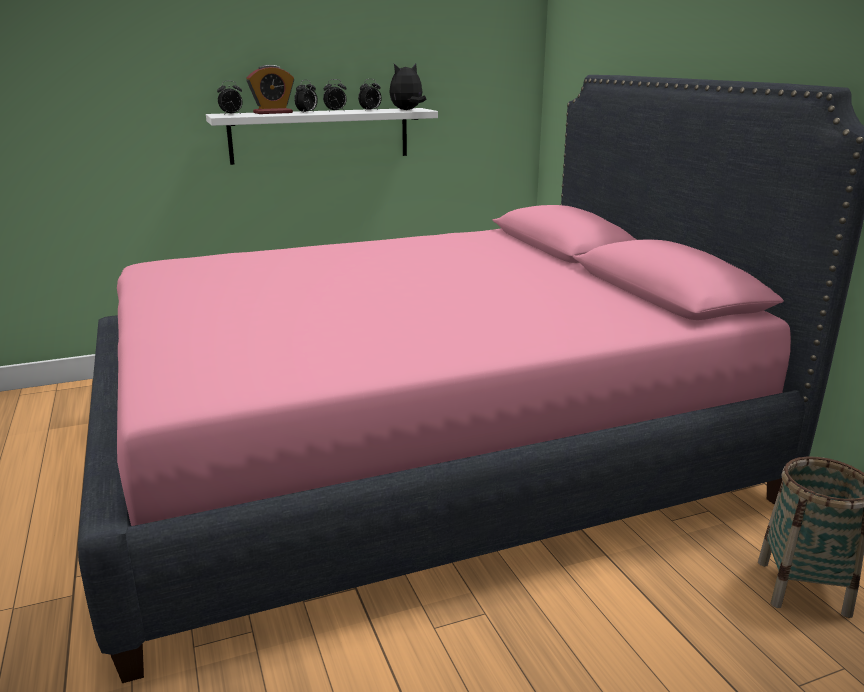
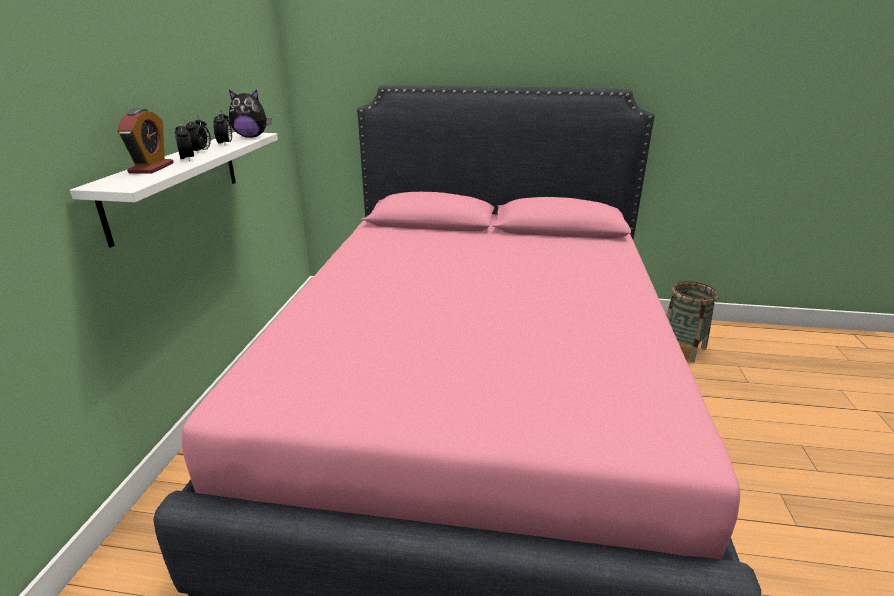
camera: 60 degrees left, 5 degrees up
alarm clock [217,81,243,115] -> none
plush toy [389,64,426,110] -> plush toy turned 90 degrees counterclockwise [229,89,272,138]

